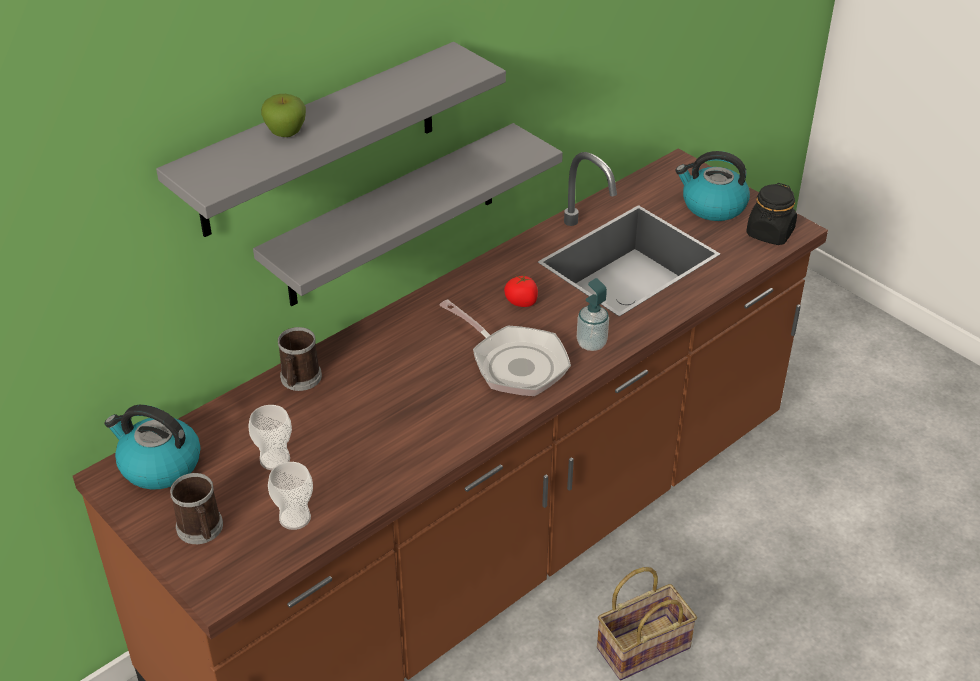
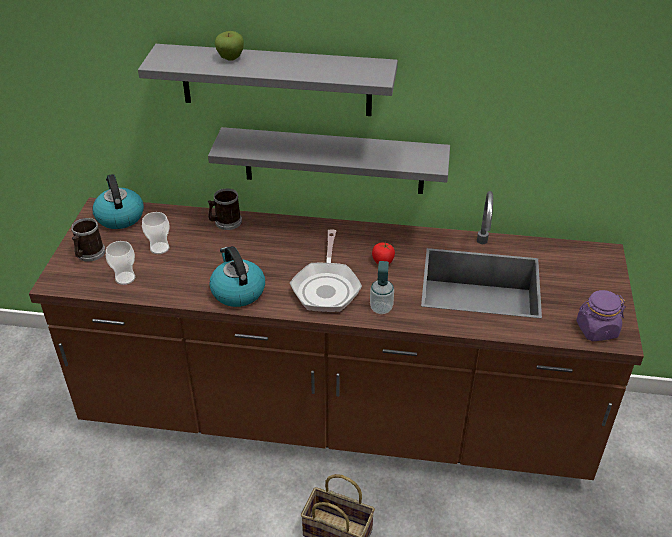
camera: 50 degrees right, 0 degrees up
kettle [675,151,750,221] -> kettle moved to [209,246,265,307]
black jar [746,183,797,245] -> purple jar [576,290,626,341]

